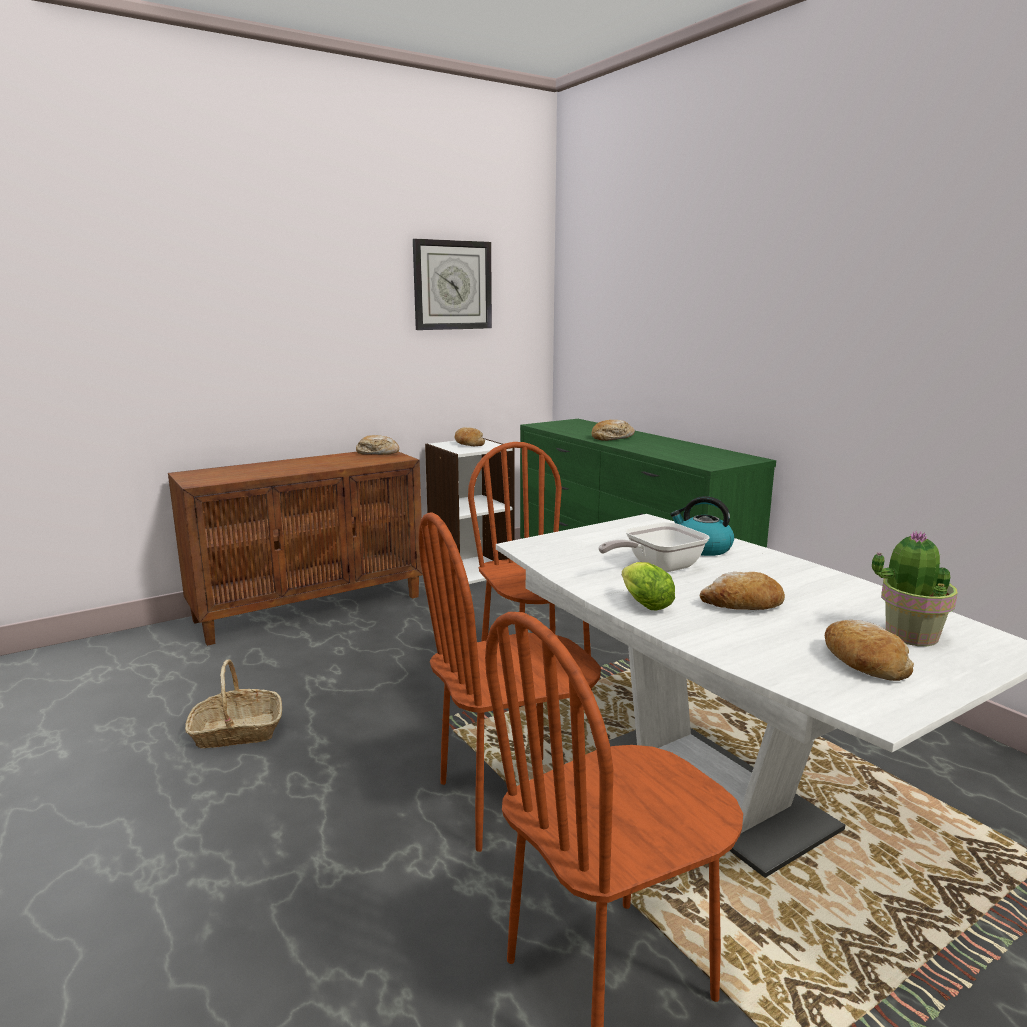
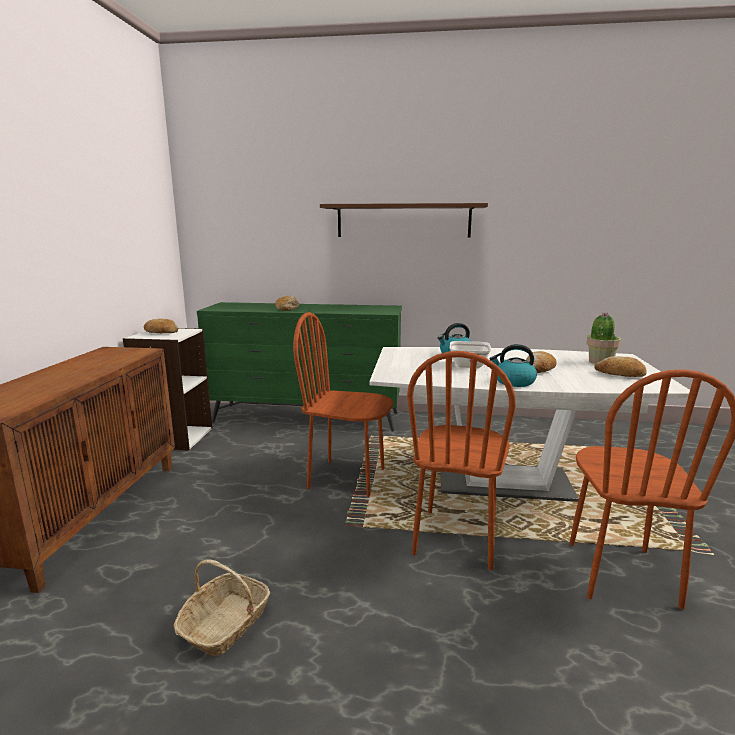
camera: 50 degrees left, 0 degrees up
bread [356,435,399,455] -> none
wall clock [413,239,492,330] -> none
lettuce [622,562,675,610] -> kettle [490,344,537,387]
none -> brown shelf [320,203,488,237]

